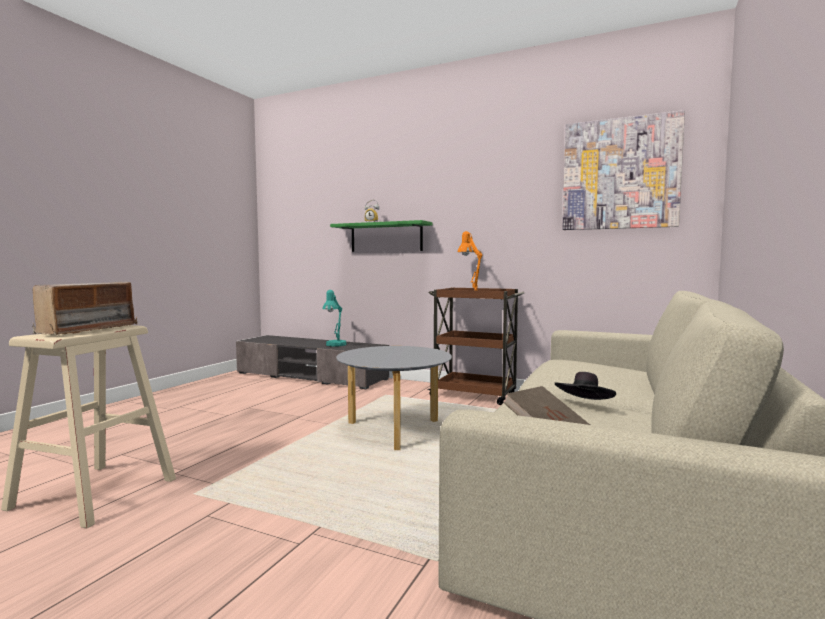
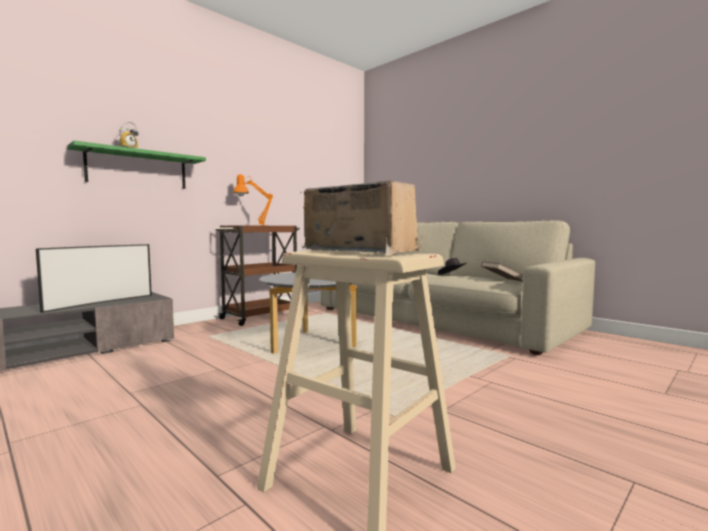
camera: 70 degrees left, 0 degrees up
turquoise table lamp [323,290,347,347] -> television [36,244,152,313]
picture [562,110,685,230] -> none

